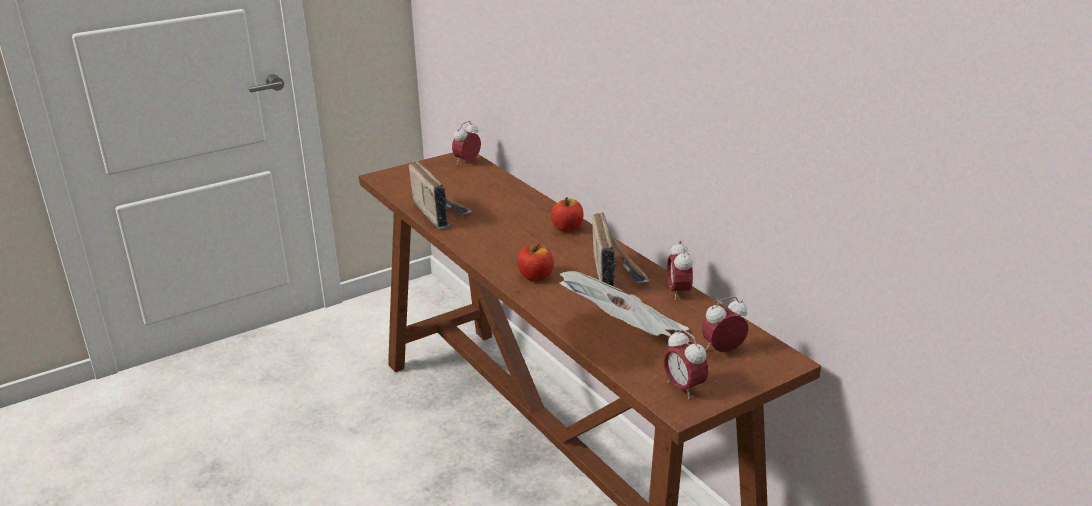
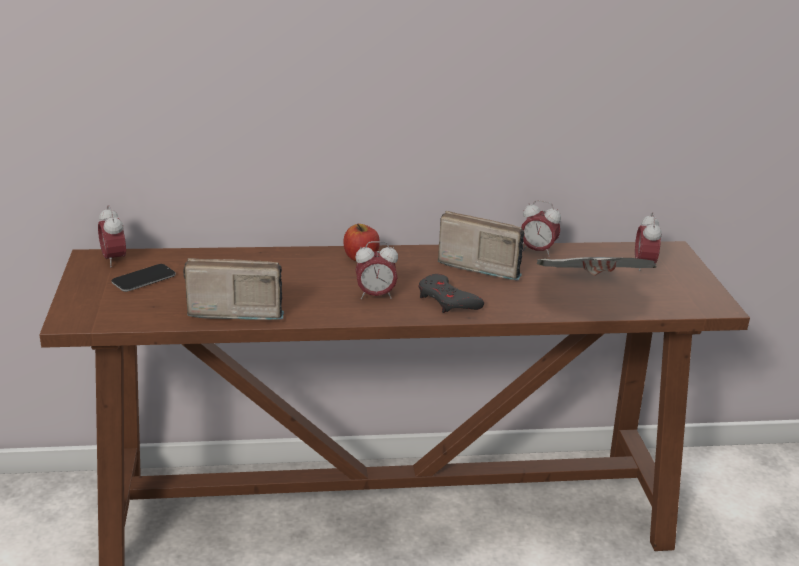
camera: 65 degrees left, 0 degrees up
apple [517,244,554,281] -> grey game controller [419,274,484,313]
alarm clock [663,329,708,399] -> alarm clock moved to [355,241,398,299]
none -> phone [111,264,176,292]

